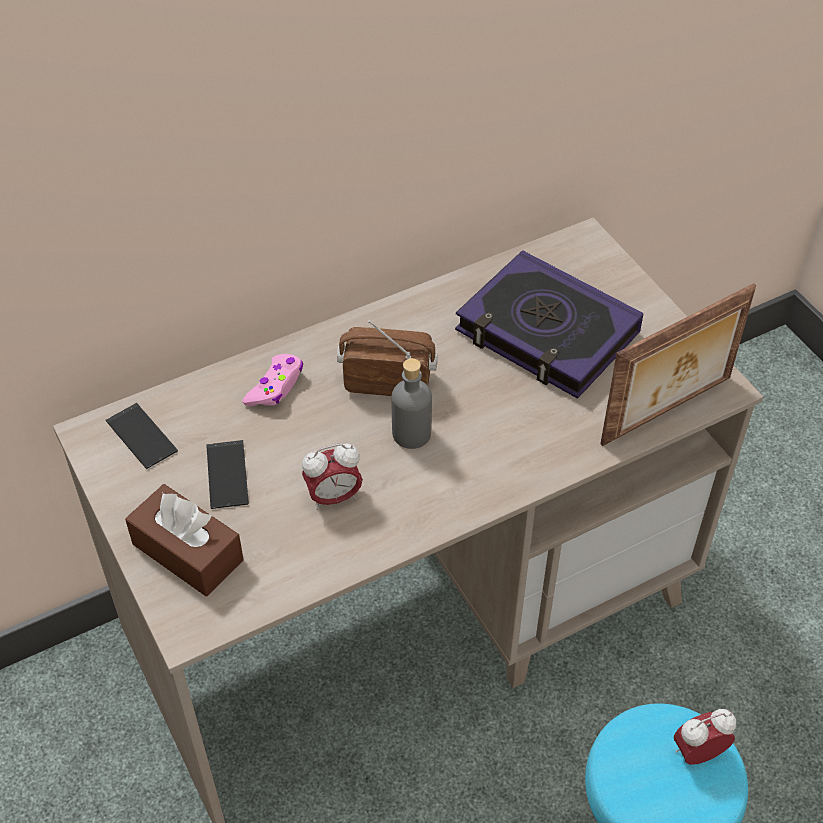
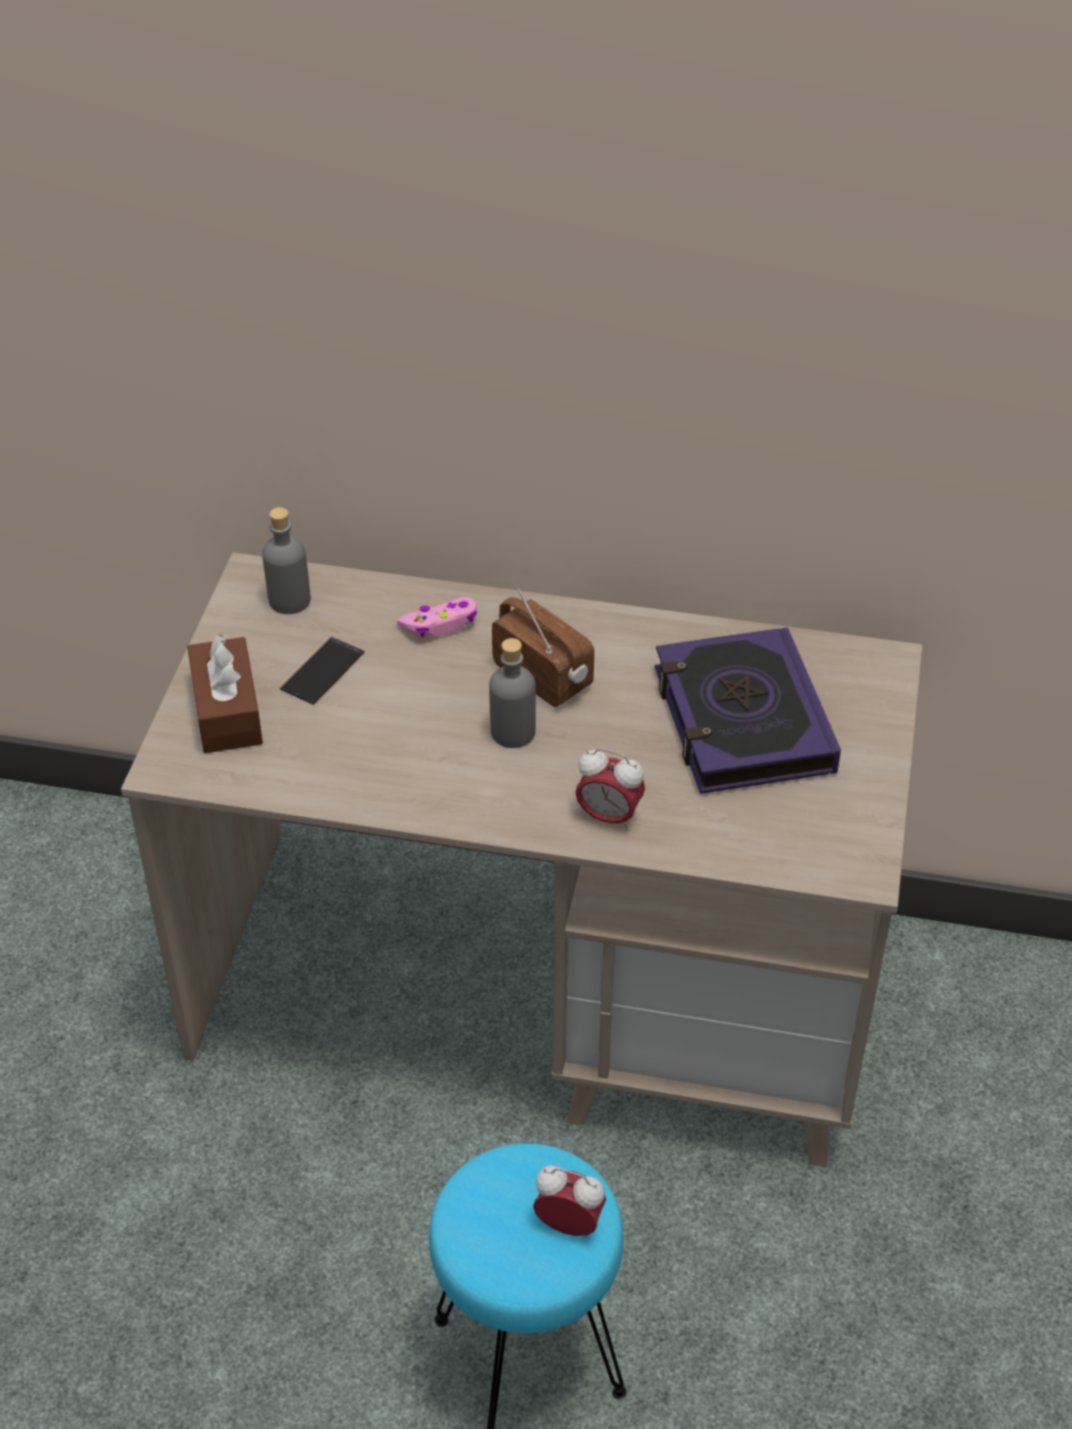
camera: 40 degrees right, 5 degrees down
phone [106,403,178,469] -> grey bottle [262,507,311,614]
alarm clock [302,444,363,510] -> alarm clock moved to [575,748,645,831]
picture frame [600,283,756,446] -> none

